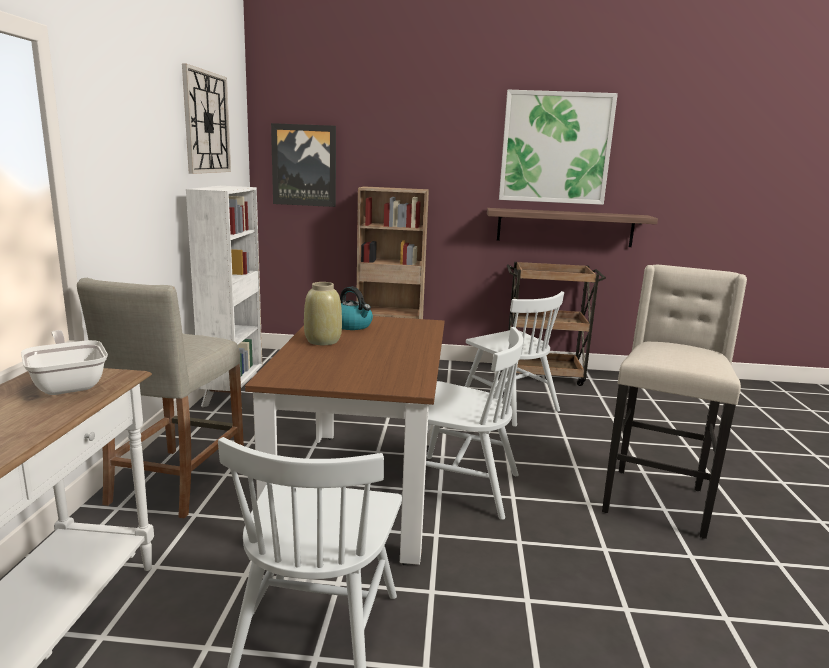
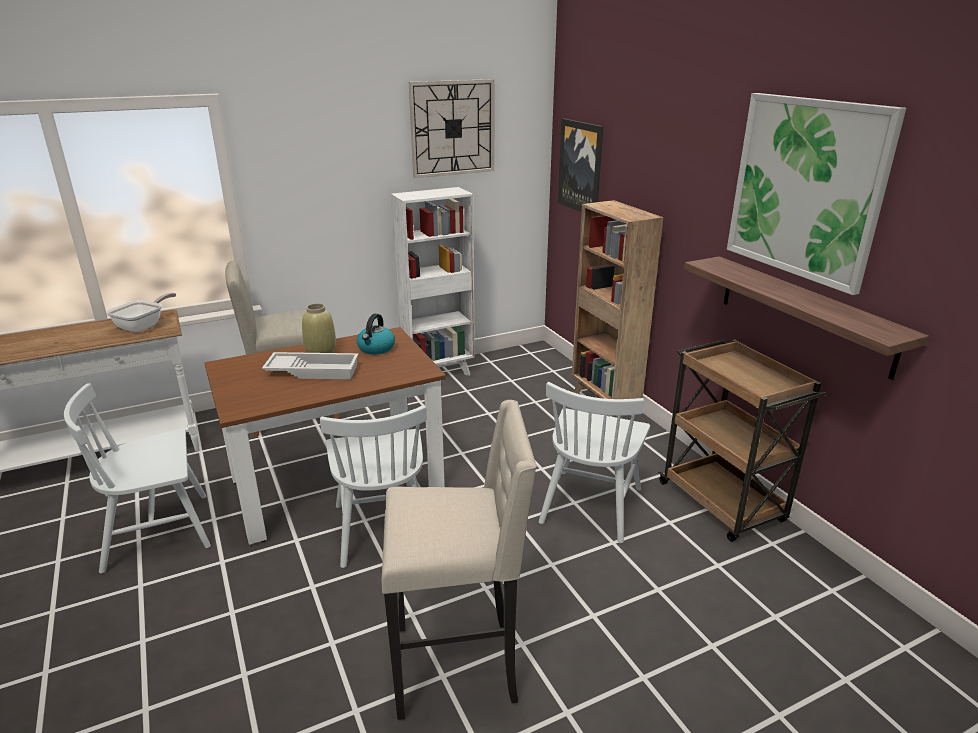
camera: 60 degrees right, 10 degrees up
none -> white tray [262,352,359,379]

